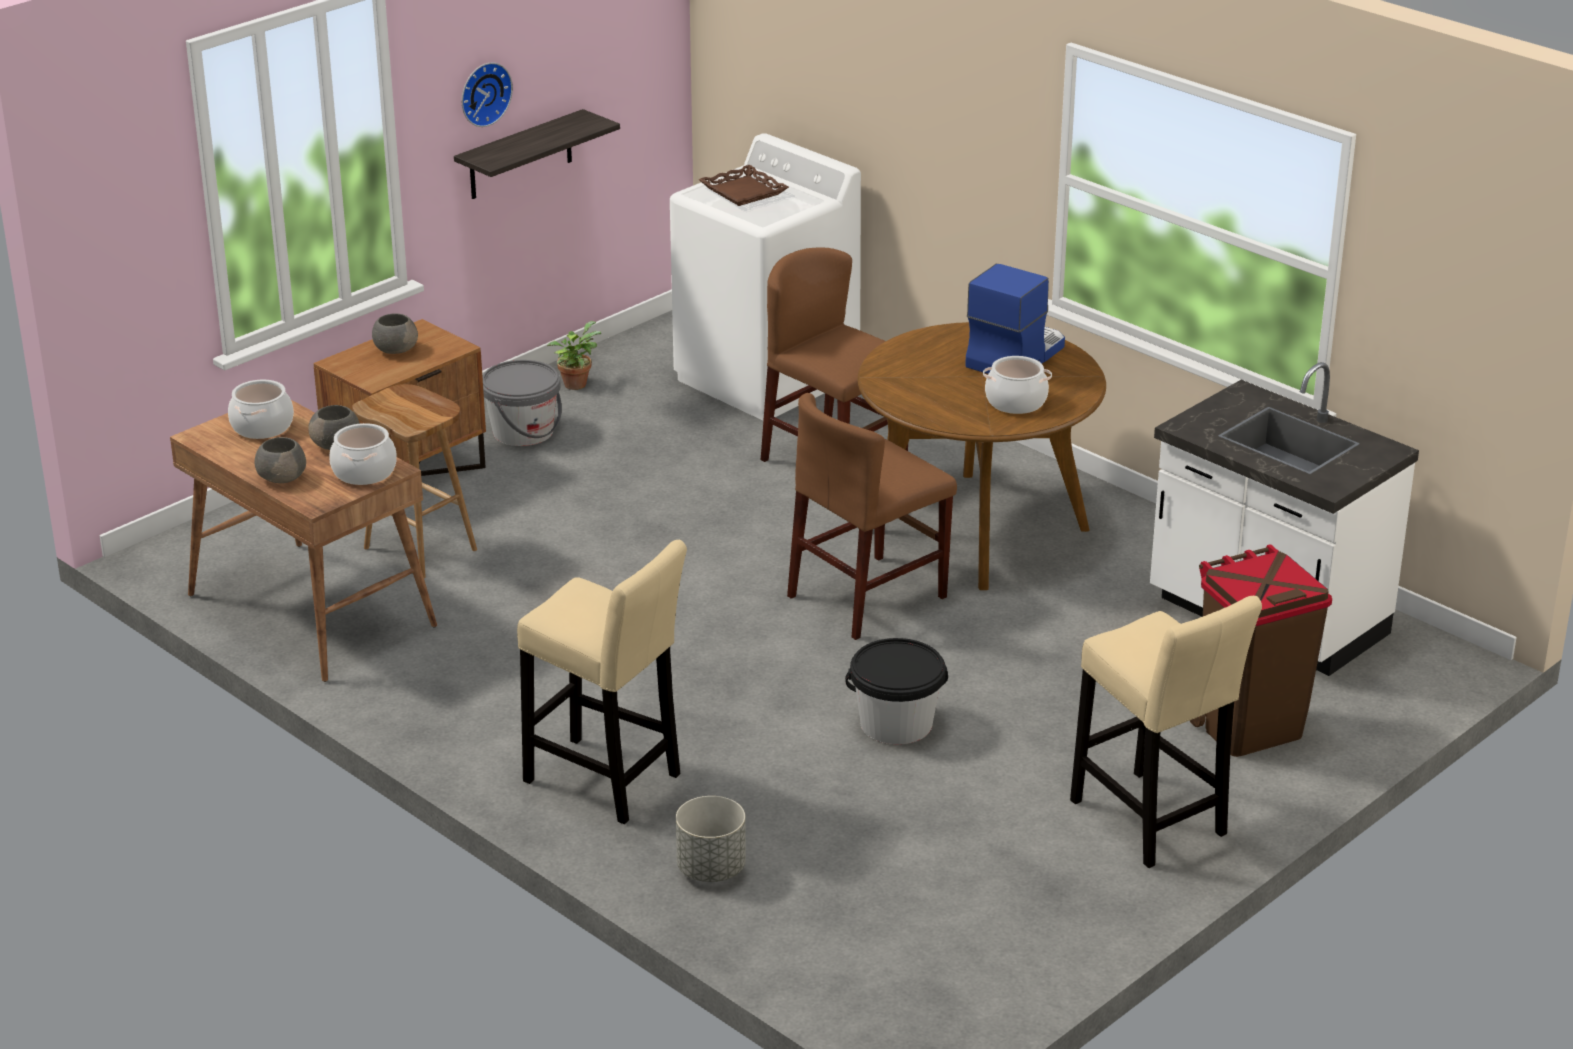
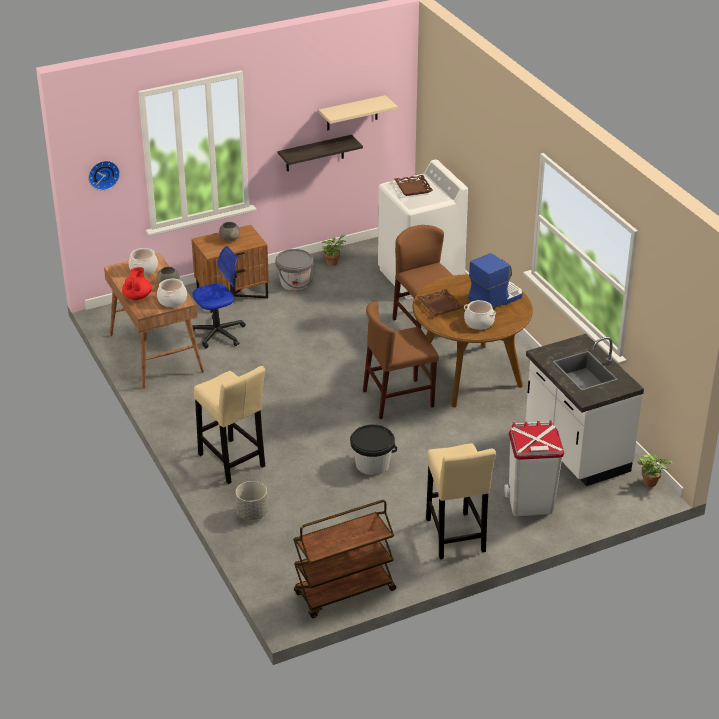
camera: 20 degrees right, 5 degrees up
grey bowl [255,437,306,483] -> red teapot [122,267,152,300]
brown stool [352,384,477,578] -> office chair [192,246,246,348]
wall clock [462,62,513,127] -> wall clock moved to [88,161,120,190]
brown trash can [1190,544,1332,757] -> white trash can [504,420,564,516]
none -> brown cart [293,500,396,618]
none -> beige shelf [319,95,398,130]
none -> brown tray [417,289,463,316]
none -> potted plant [637,454,674,487]

